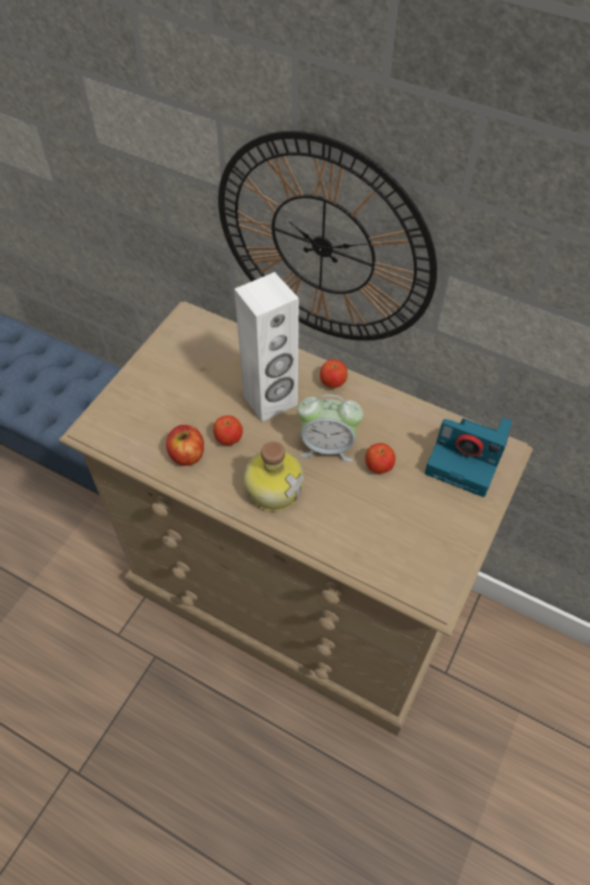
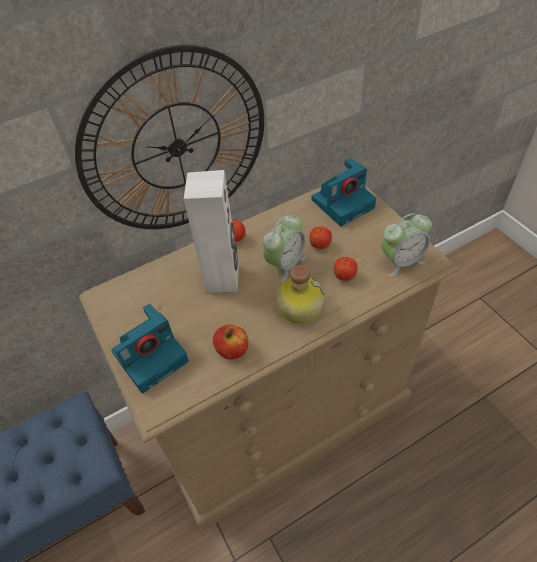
camera: 55 degrees left, 5 degrees down
apple [213,415,243,445] -> apple moved to [334,257,358,281]
none -> camera [111,304,189,393]
none -> alarm clock [382,213,432,277]

